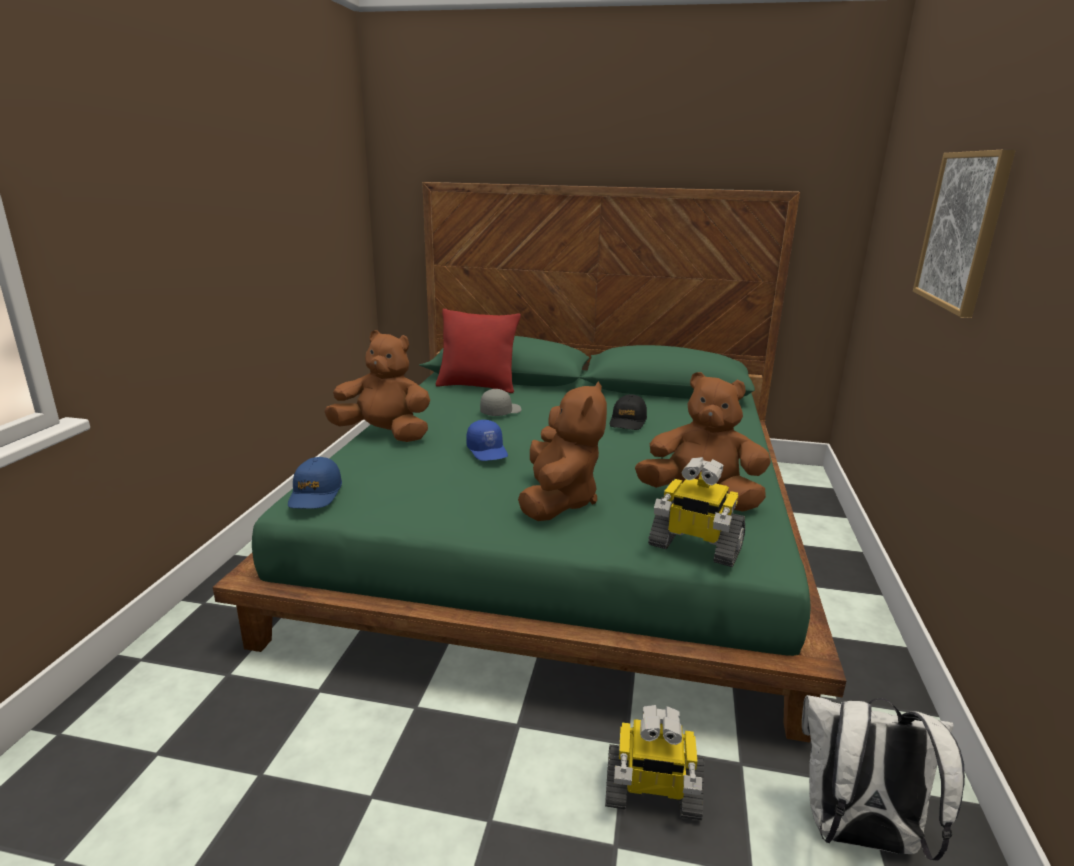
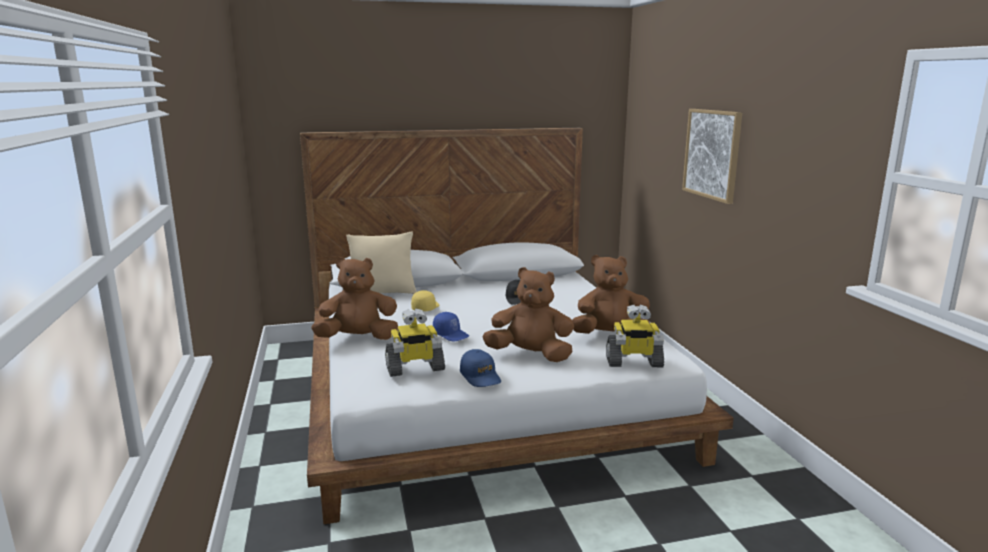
camera: 25 degrees left, 5 degrees down
green bed [213,182,846,742] -> white bed [300,128,734,524]
blue cap [288,457,342,509] -> blue cap moved to [460,349,501,387]
red pillow [436,309,521,393] -> beige pillow [347,232,417,294]
grey cap [480,389,522,416] -> yellow cap [411,290,439,311]
brown plush toy [518,381,607,521] -> brown plush toy turned 60 degrees counterclockwise [482,267,574,362]
toy robot [605,705,704,820] -> toy robot moved to [385,308,445,377]
white backpack [802,695,965,860] -> none

